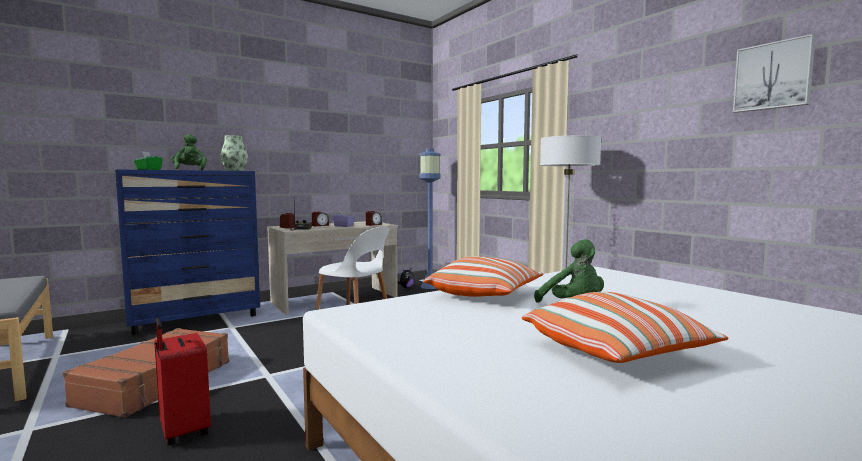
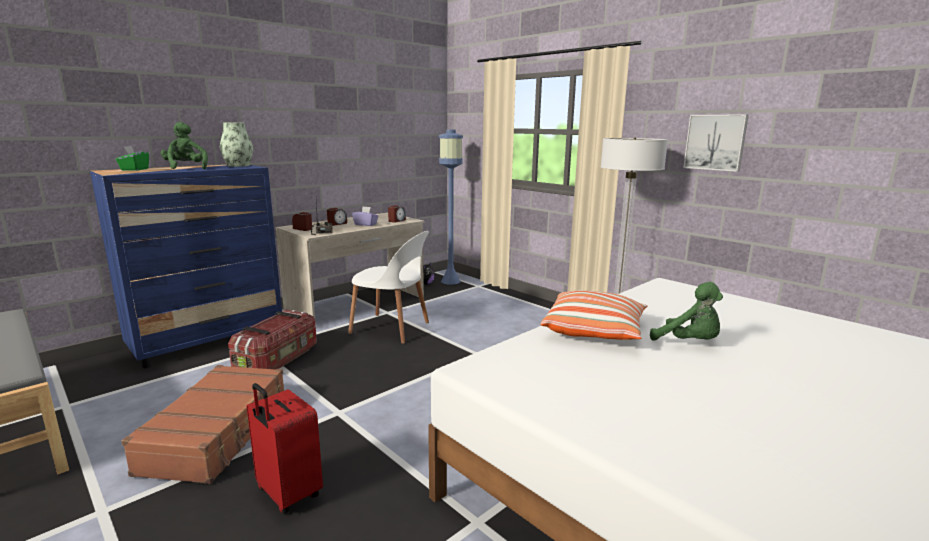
camera: 10 degrees left, 10 degrees up
pillow [522,292,728,363] -> none
picture [733,34,816,113] -> picture moved to [683,115,749,172]
none -> storage box [228,310,317,370]

